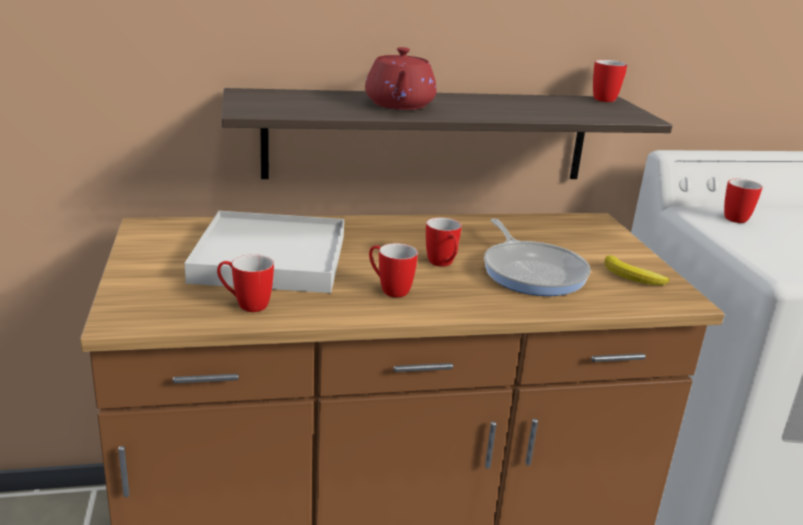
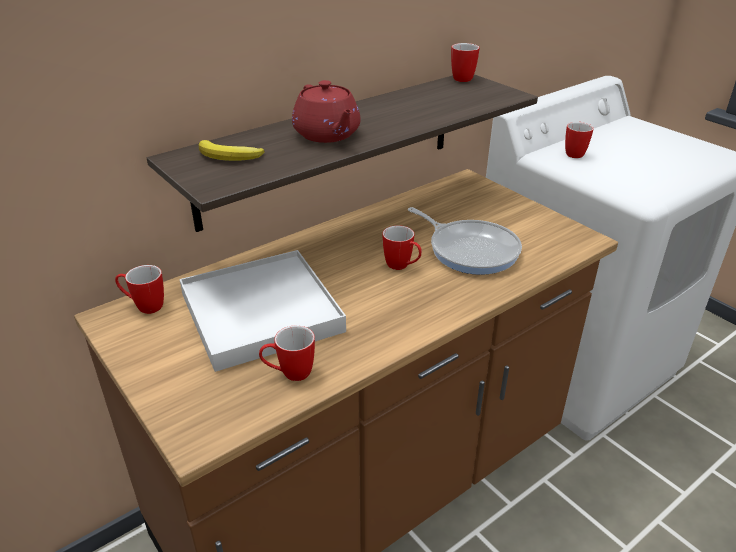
camera: 25 degrees left, 10 degrees up
mug [369,243,418,298] -> mug moved to [115,265,164,314]
banana [604,255,669,285] -> banana moved to [198,140,265,161]

